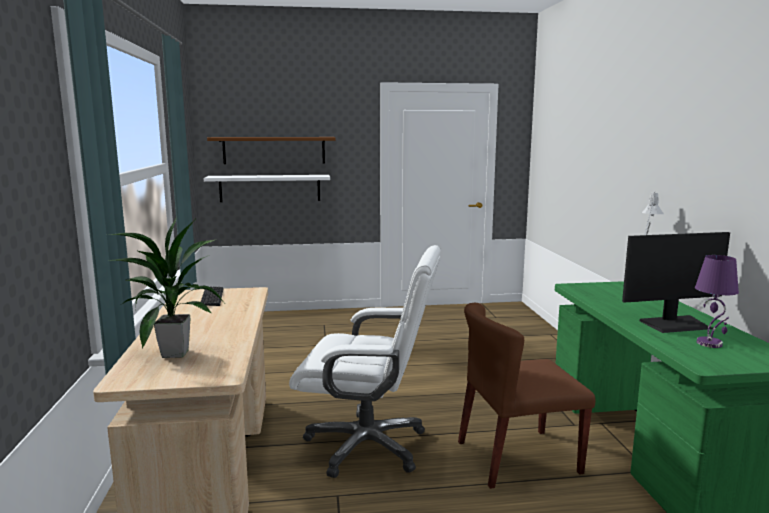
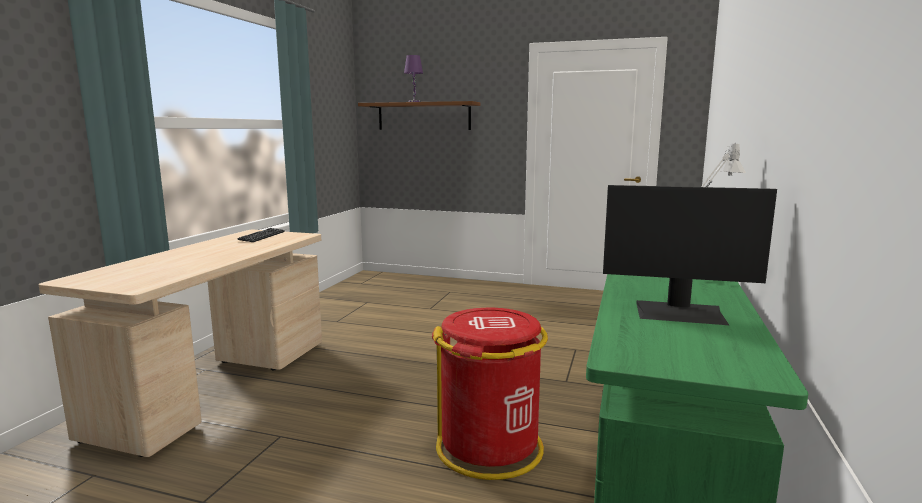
camera: 25 degrees right, 0 degrees up
potted plant [111,217,223,358] -> none
white shelf [203,175,330,202] -> none
white office chair [289,245,441,478] -> none
brown chair [458,303,595,489] -> red trash can [432,308,548,480]
purple table lamp [695,255,739,348] -> purple table lamp moved to [404,55,423,102]

